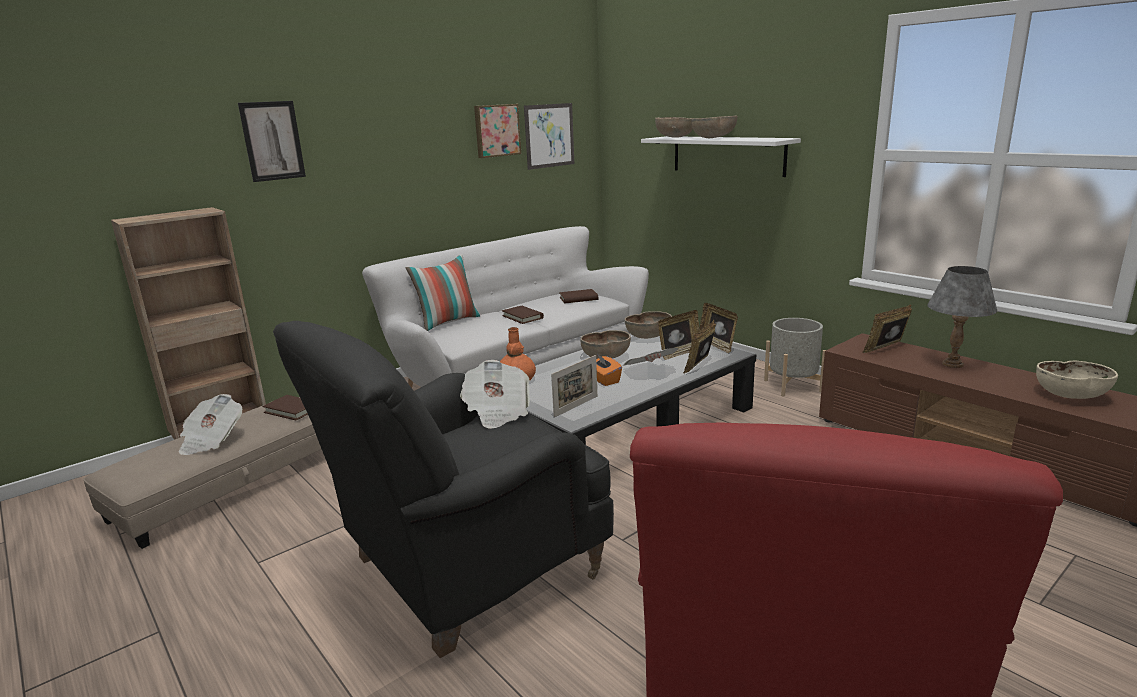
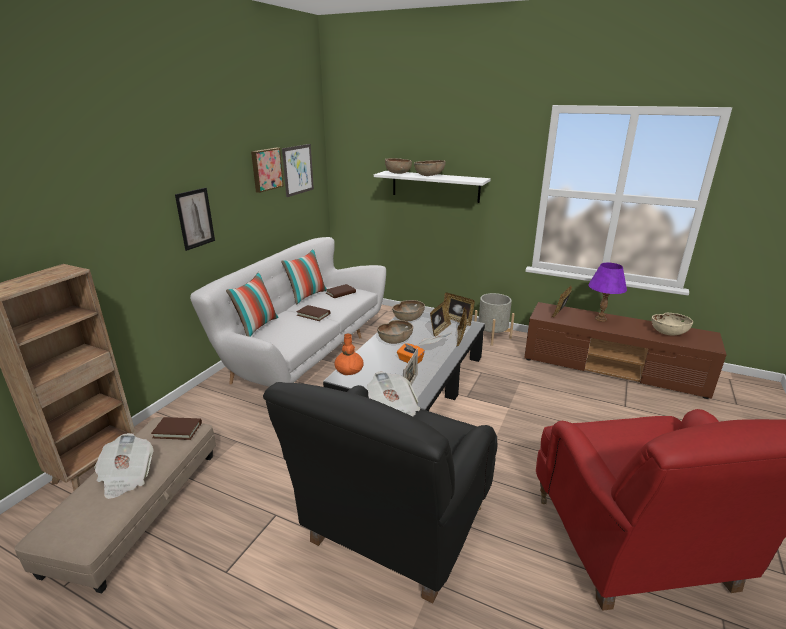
camera: 25 degrees left, 5 degrees up
picture [238,101,306,182] -> picture moved to [175,188,215,251]
grey table lamp [928,266,997,368] -> purple table lamp [588,263,627,322]
none -> pillow [281,249,327,304]

